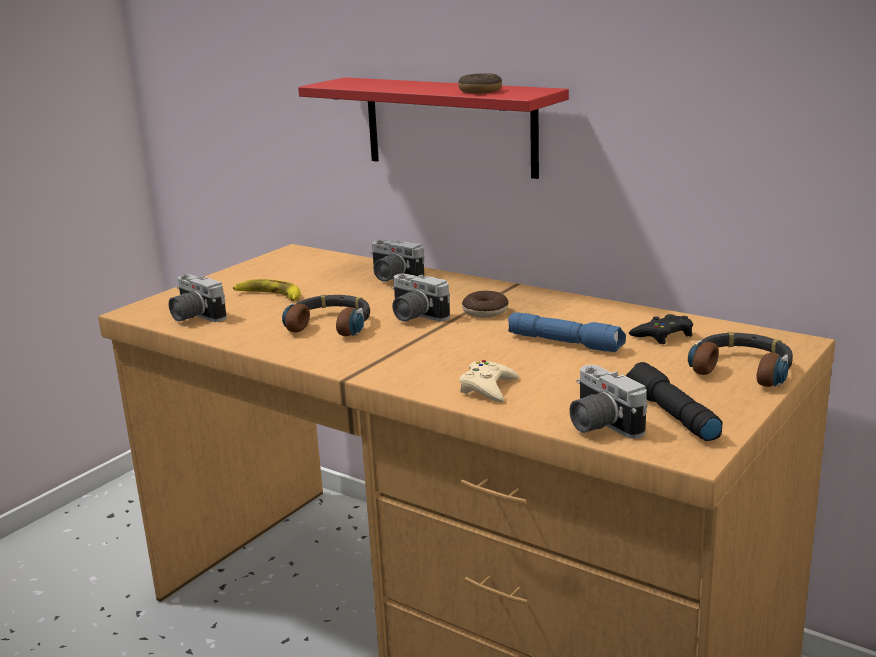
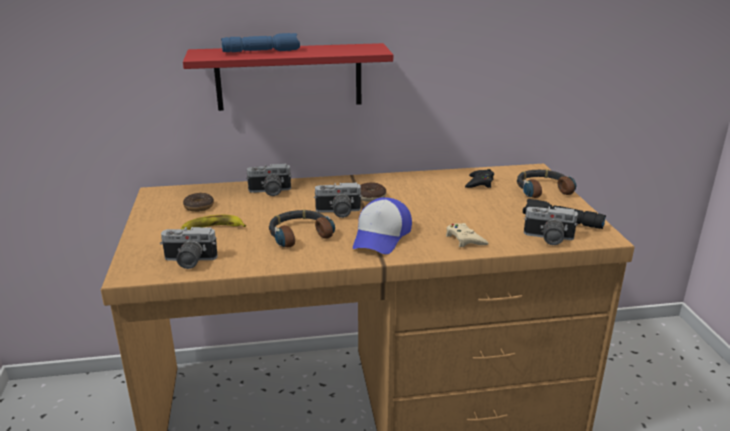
camera: 45 degrees left, 5 degrees up
donut [458,73,502,93] -> donut moved to [183,193,214,212]
blue flashlight [508,312,626,352] -> blue flashlight moved to [221,33,300,52]
none -> cap [353,197,412,254]

